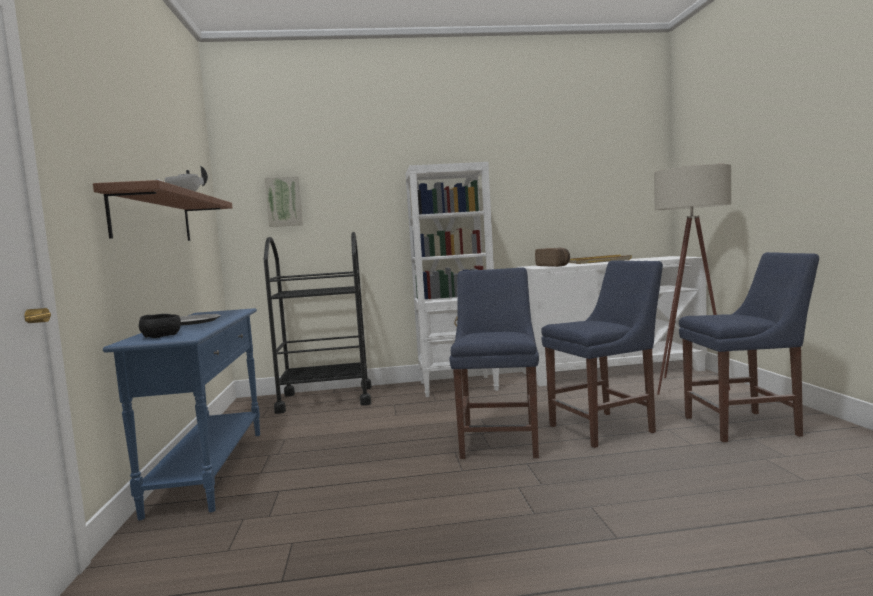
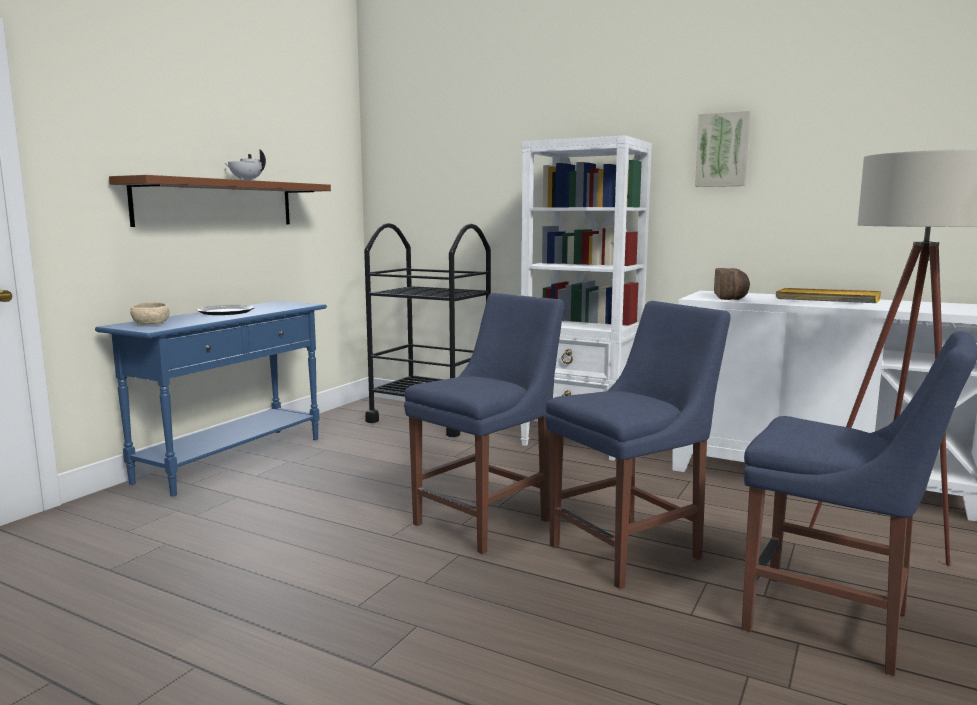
camera: 35 degrees right, 5 degrees up
black bowl [139,314,181,338] -> beige bowl [130,302,170,325]
picture [264,176,303,227] -> picture moved to [695,111,750,187]
blue chair [541,260,663,448] -> blue chair turned 45 degrees counterclockwise [545,301,731,589]

